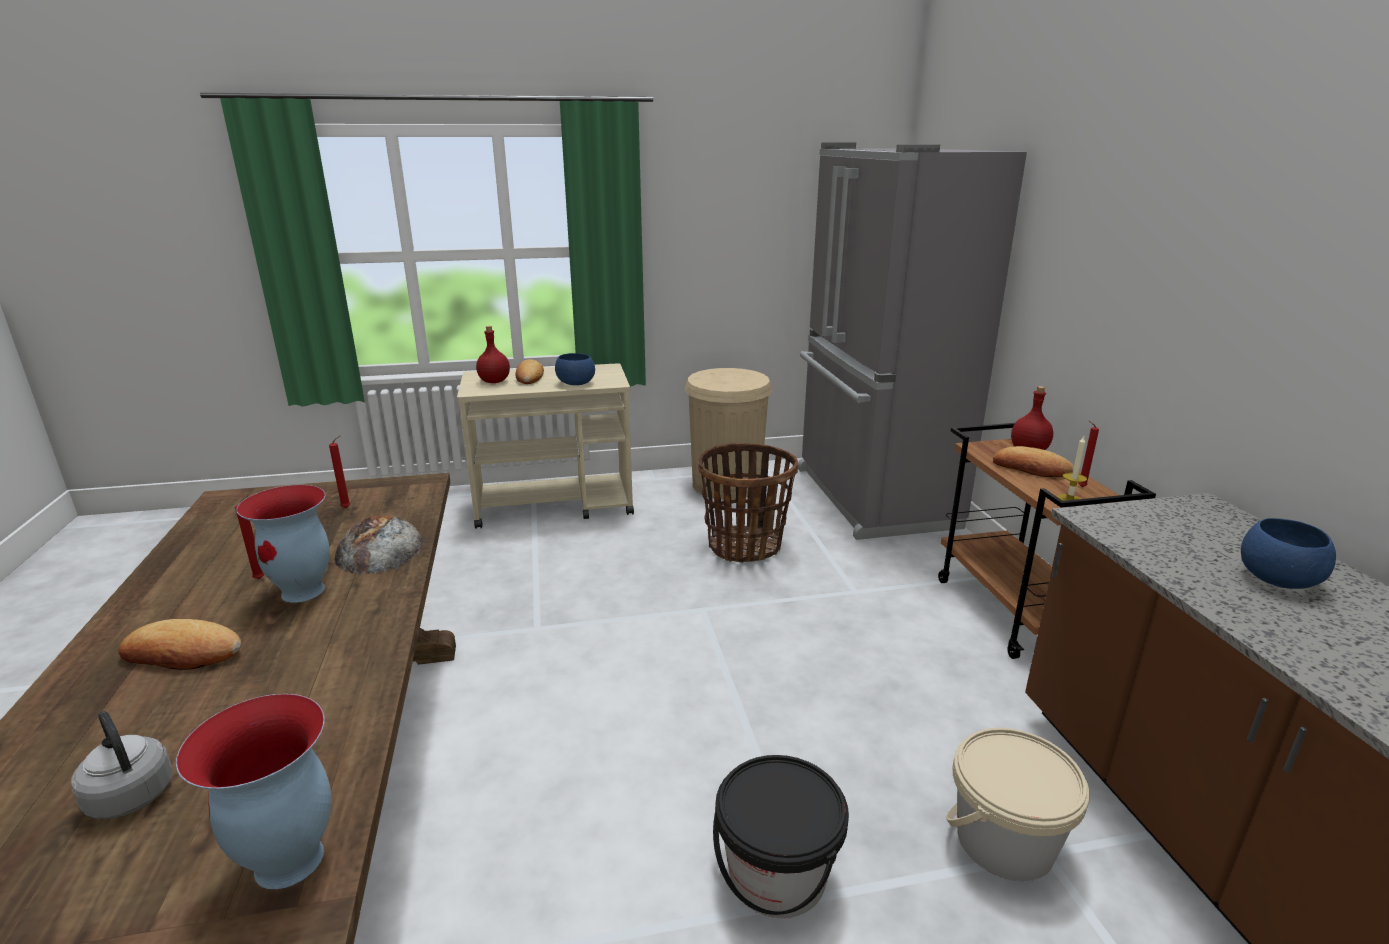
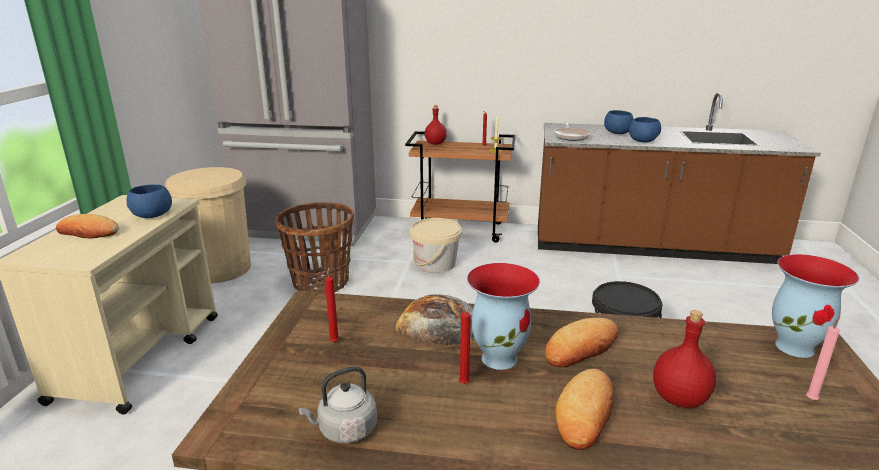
camera: 70 degrees left, 0 degrees up
grey kettle [71,711,173,819] -> grey kettle moved to [299,366,377,443]
red bottle [476,326,510,383] -> red bottle moved to [653,310,716,408]
beige bucket [946,728,1090,882] -> beige bucket moved to [410,218,462,273]
bread [993,446,1074,477] -> bread moved to [545,318,618,367]
none -> frying pan [554,123,590,141]
none -> blue bowl [629,117,661,142]
none -> pink candle [806,316,840,400]

